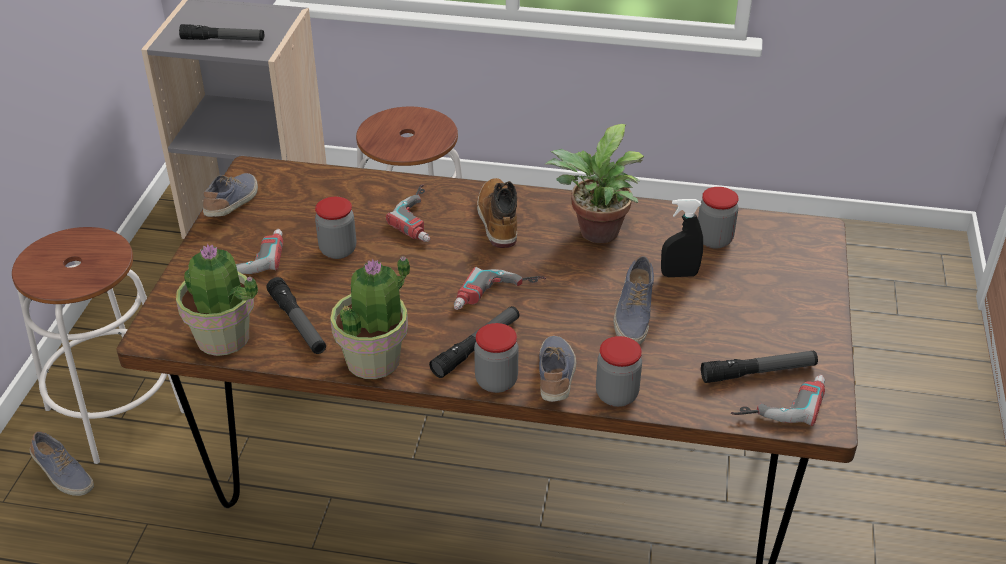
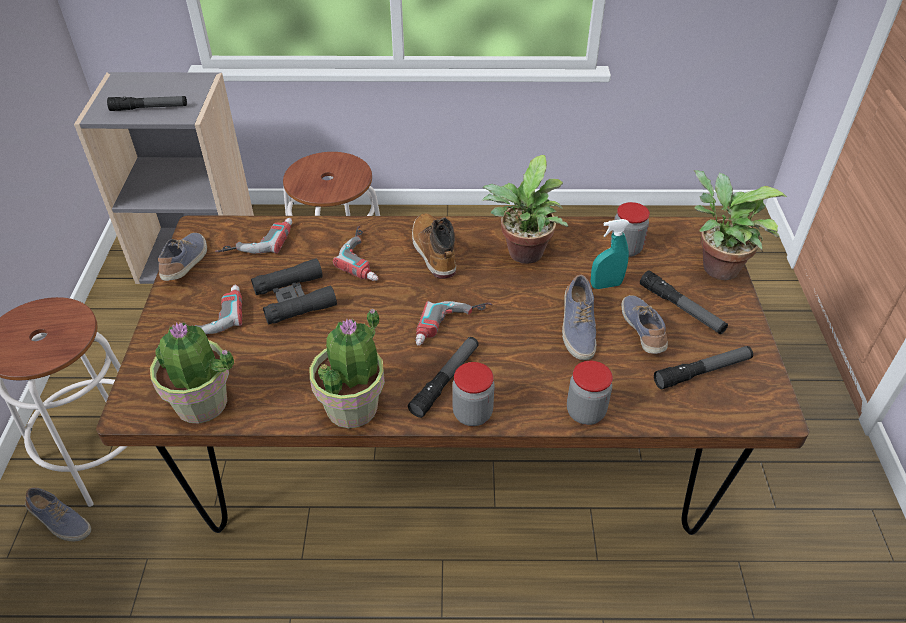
camera: 10 degrees left, 5 degrees up
flashlight [266,277,326,354] -> flashlight moved to [640,270,728,334]
jar [315,197,356,259] -> black binoculars [251,258,337,325]
shoe [539,336,576,402] -> shoe moved to [621,295,668,354]
black spray bottle [661,199,703,277] -> turquoise spray bottle [591,219,630,289]
power drill [731,375,825,426] -> power drill moved to [215,218,292,254]
none -> potted plant [694,170,787,280]

